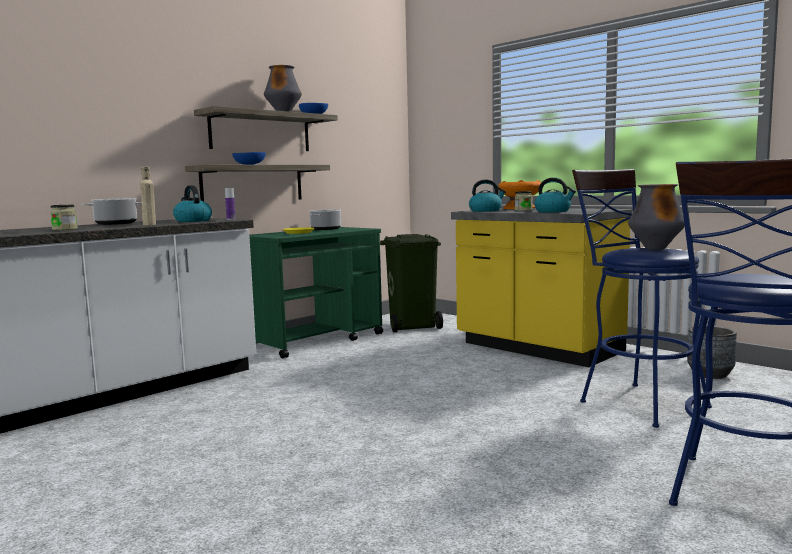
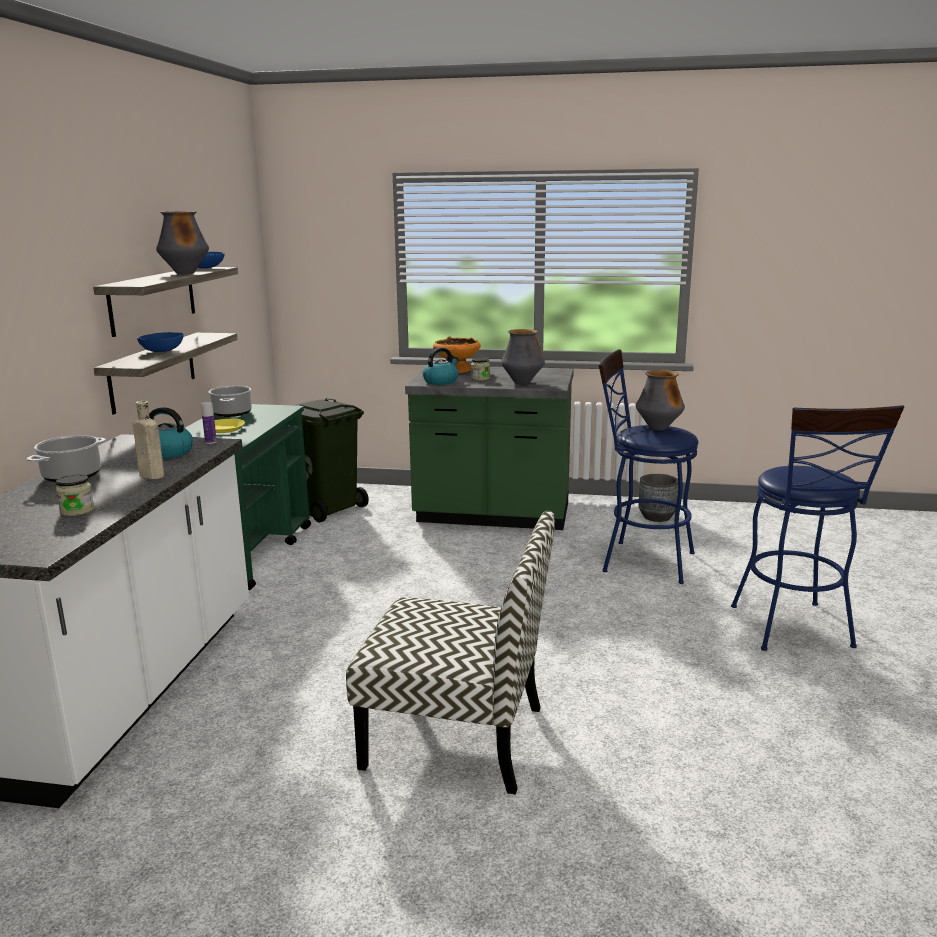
camera: 35 degrees left, 10 degrees up
yellow counter [451,208,632,367] -> green counter [405,366,574,530]
kettle [534,178,576,212] -> vase [501,329,545,384]
none -> chair [346,511,555,795]

